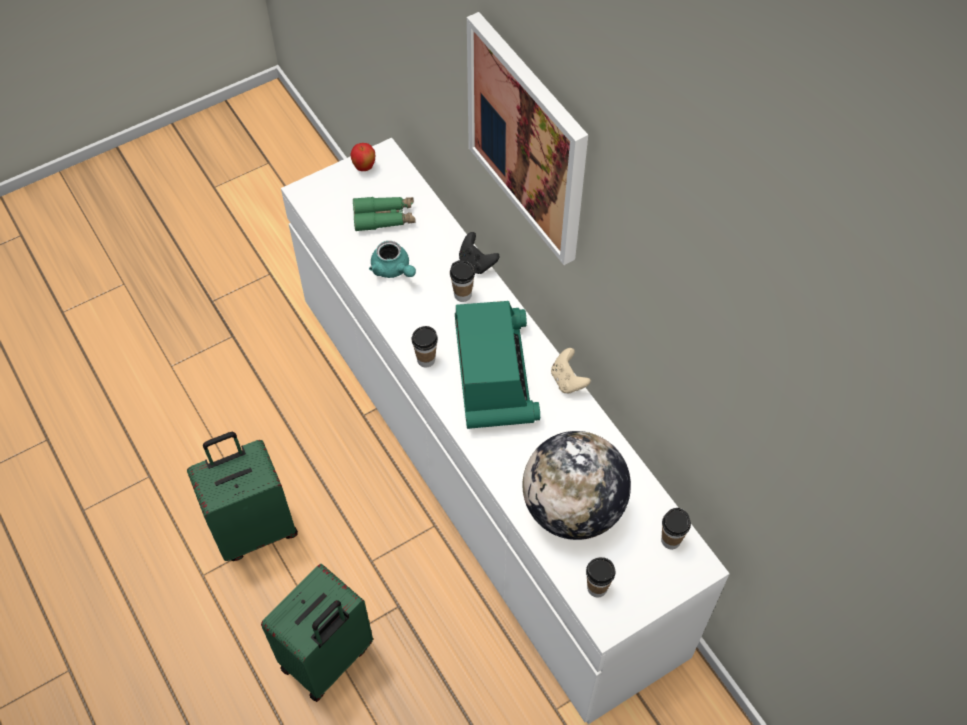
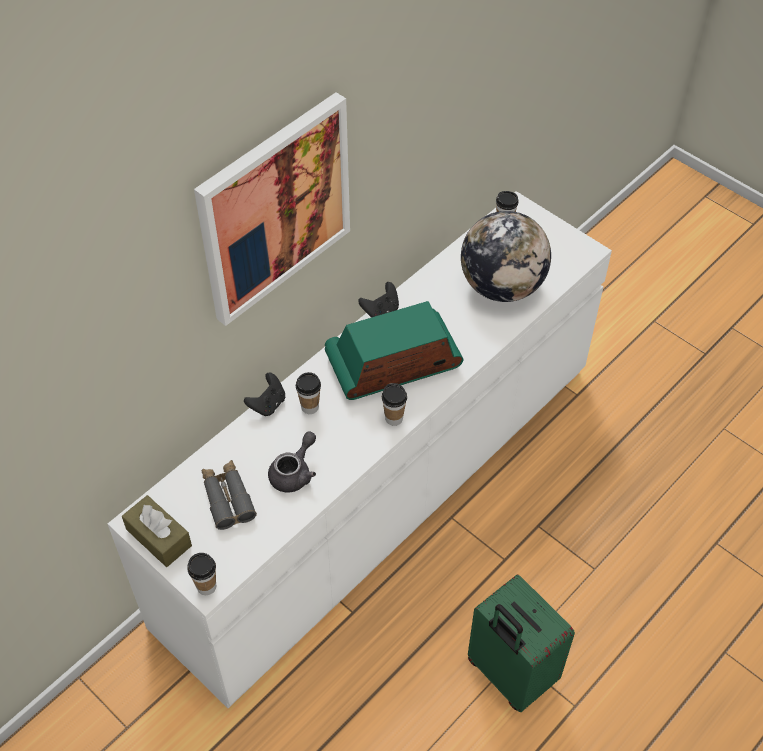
camera: 105 degrees left, 5 degrees down
green suitcase [261,564,373,702] -> none
apple [350,143,375,171] -> brown tissue box [122,495,192,567]
green binoculars [353,197,416,232] -> grey binoculars [202,460,257,530]
turquoise teapot [369,241,416,278] -> grey teapot [268,431,316,493]
beige game controller [551,348,591,394] -> black game controller [358,282,399,318]
cup [586,557,616,598] -> cup moved to [187,553,216,595]

